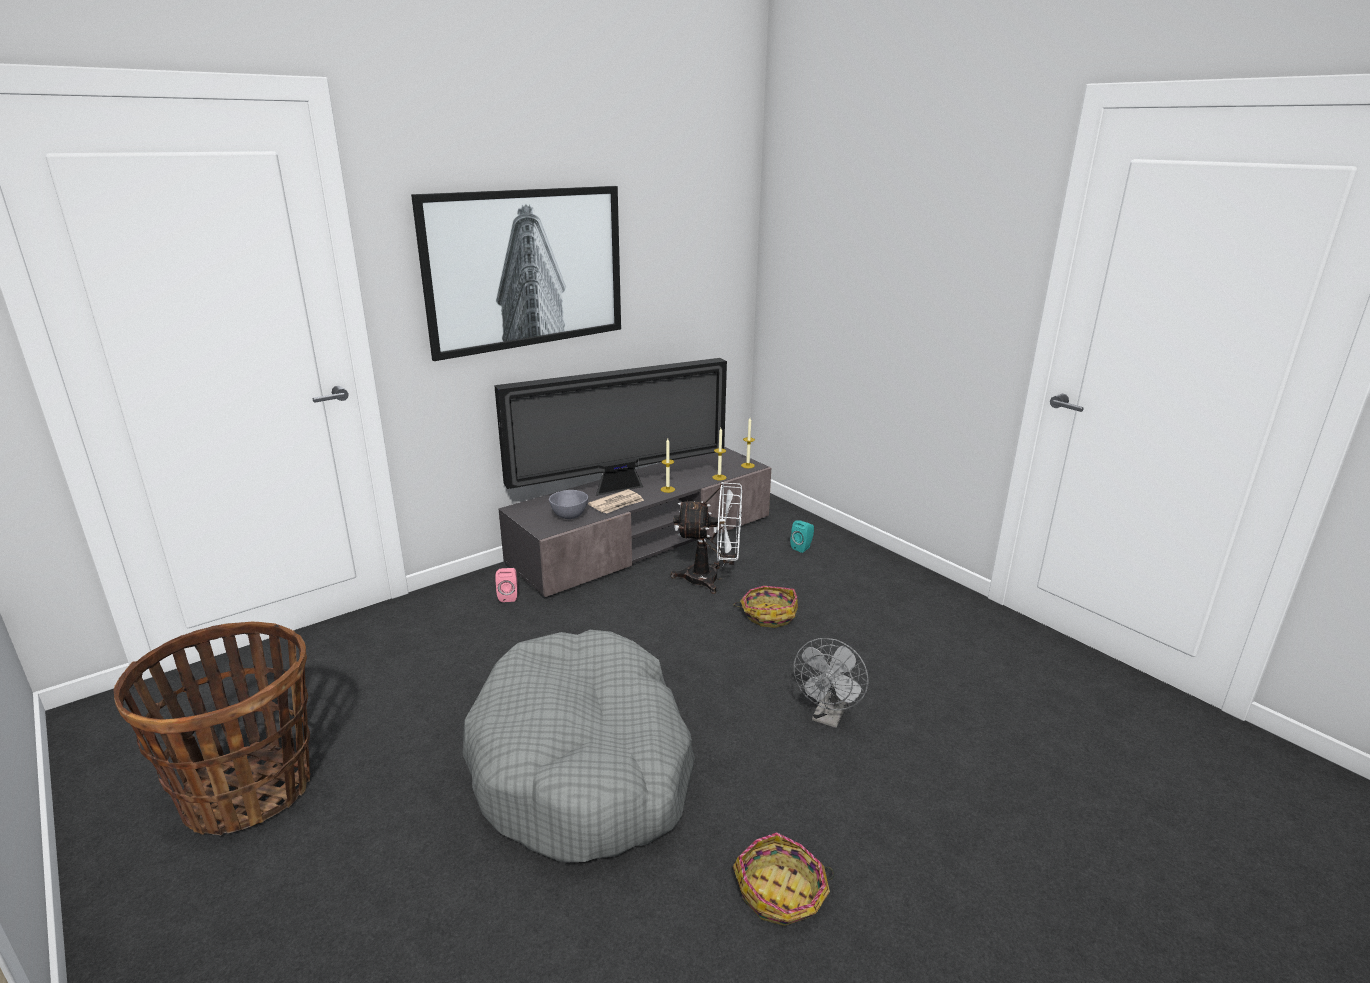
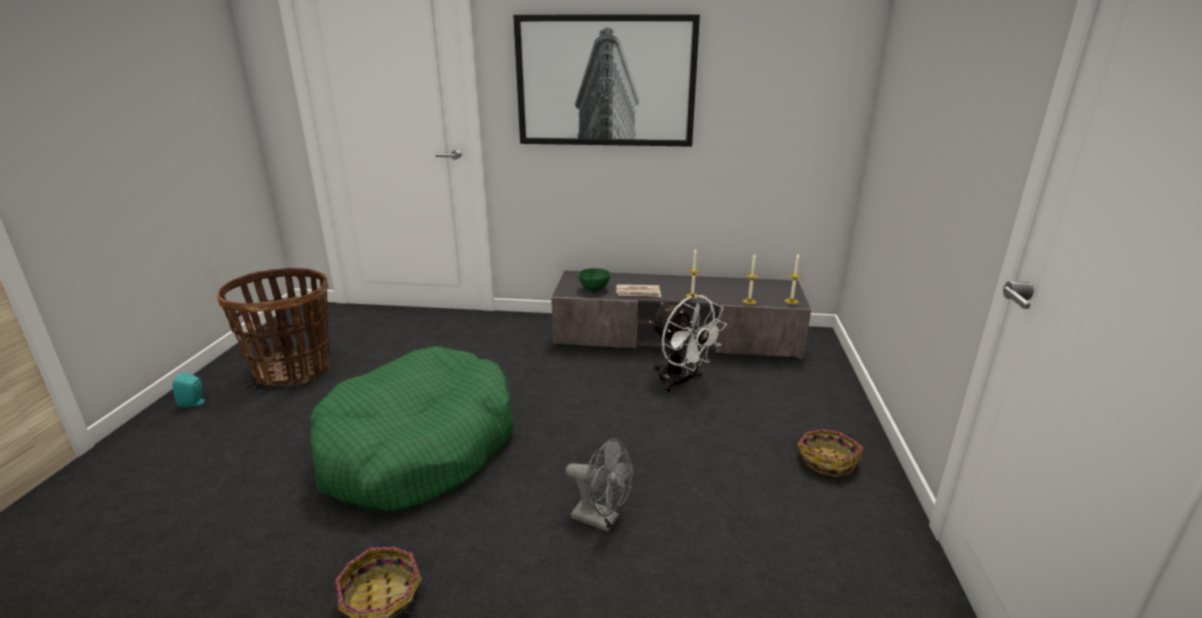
camera: 45 degrees right, 0 degrees up
grey dog bed [462,630,695,863] -> green dog bed [310,346,514,511]
television [494,358,727,496] -> none
pink speaker [495,568,517,602] -> none
grey bowl [549,490,588,519] -> green bowl [578,268,611,291]
basket [734,586,798,628] -> basket moved to [797,429,864,477]
turquoise speaker [790,520,814,553] -> turquoise speaker moved to [172,372,207,407]
grey fan [793,638,869,728] -> grey fan turned 135 degrees counterclockwise [566,438,633,532]

